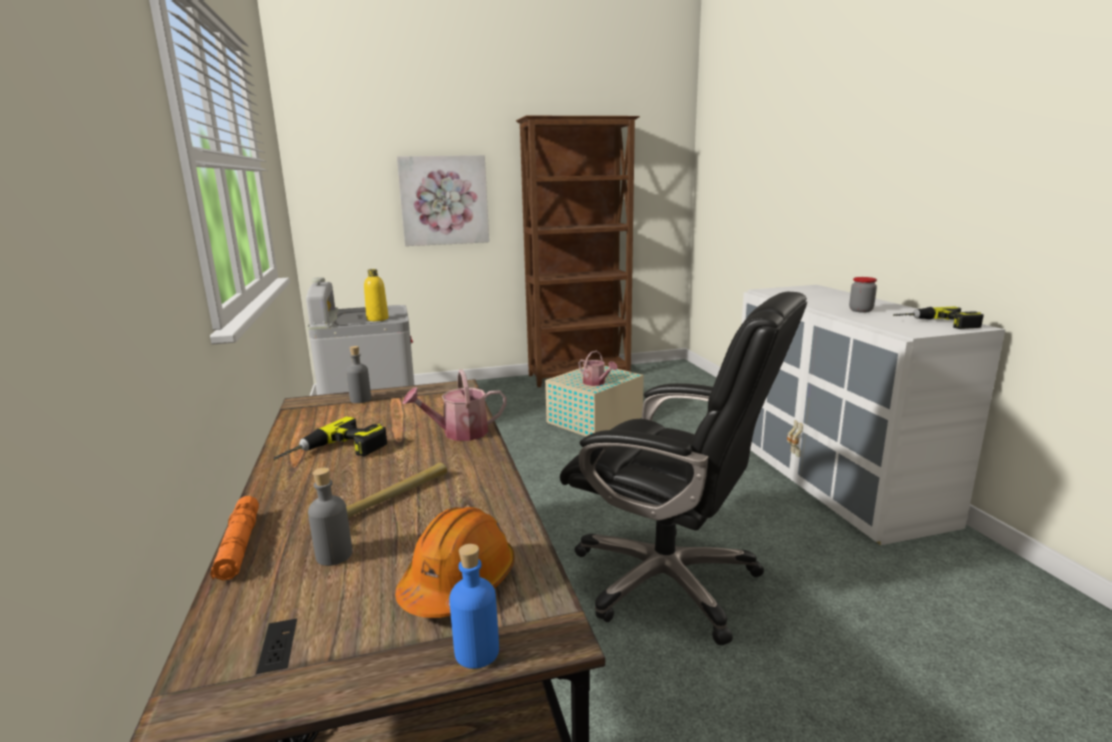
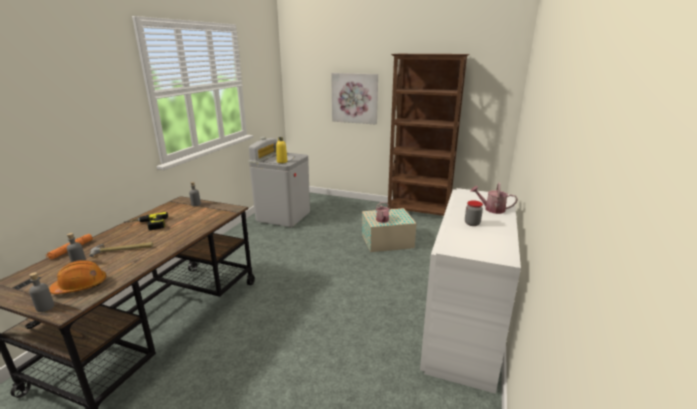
camera: 35 degrees right, 5 degrees up
watering can [402,370,507,441] -> watering can moved to [471,182,518,214]
blue bottle [449,544,499,669] -> grey bottle [29,272,54,312]
black office chair [560,292,807,646] -> none
power drill [893,306,984,329] -> none

